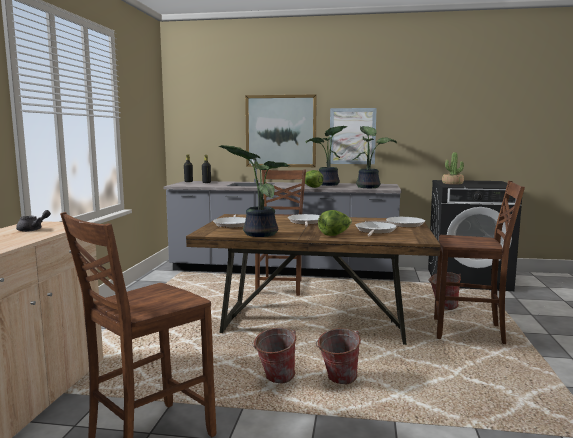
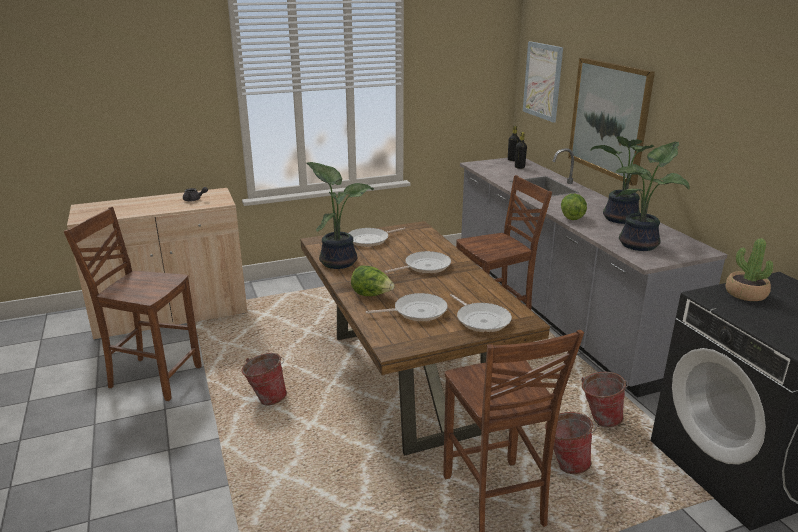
camera: 60 degrees right, 15 degrees up
bucket [316,328,361,384] -> bucket moved to [581,372,628,427]
picture [330,108,377,164] -> picture moved to [523,41,563,123]

